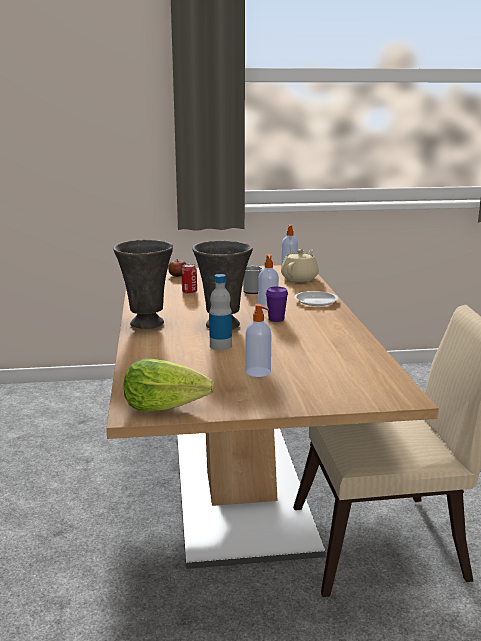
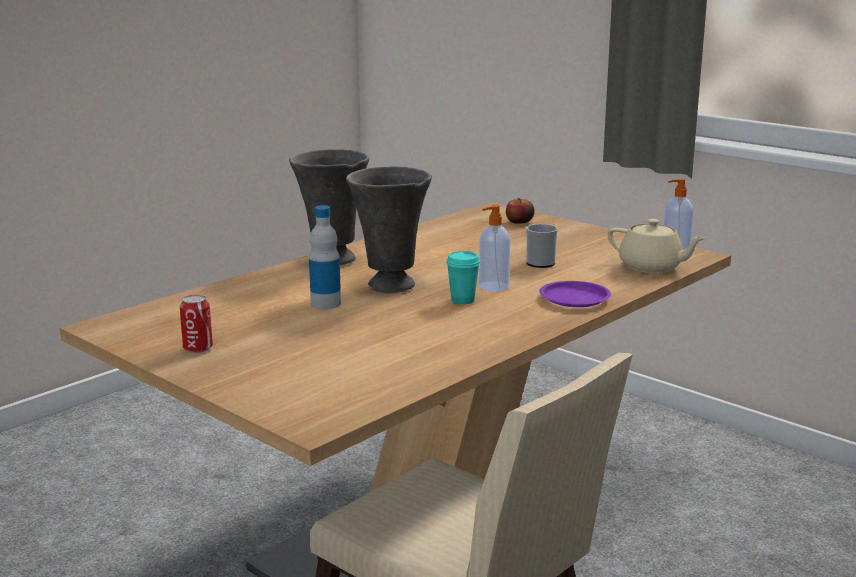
camera: 50 degrees right, 0 degrees up
lettuce [124,359,214,411] -> none
can [181,264,197,294] -> can moved to [180,294,213,353]
soap dispenser [245,304,271,377] -> none
purple cup [266,287,288,322] -> turquoise cup [446,251,480,304]
beige teapot [281,249,319,282] -> beige teapot turned 45 degrees clockwise [607,219,706,273]
white plate [294,291,338,306] -> purple plate [539,281,611,307]

